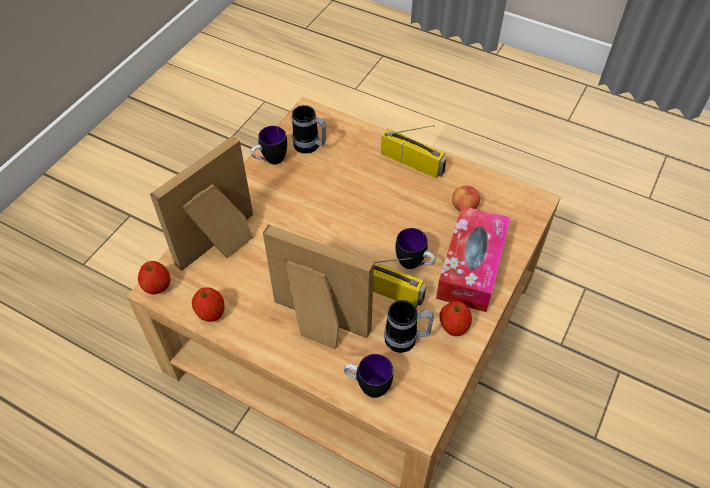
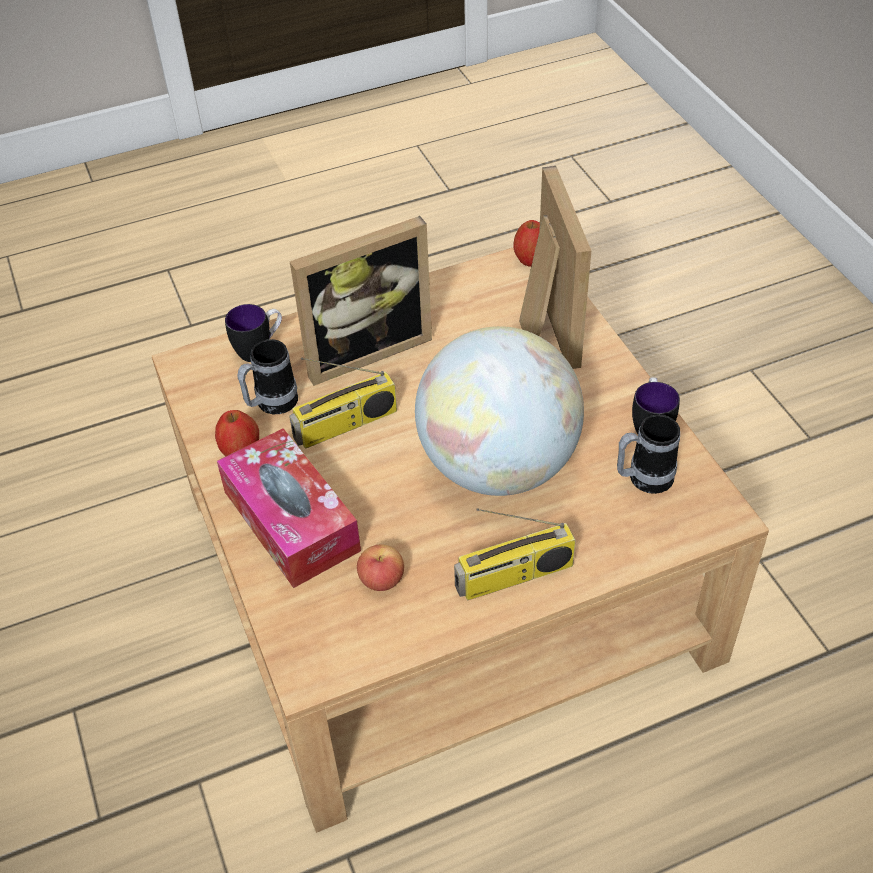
camera: 130 degrees right, 5 degrees down
apple [192,287,224,322] -> none
mug [395,228,436,269] -> none
none -> globe [415,326,584,496]

